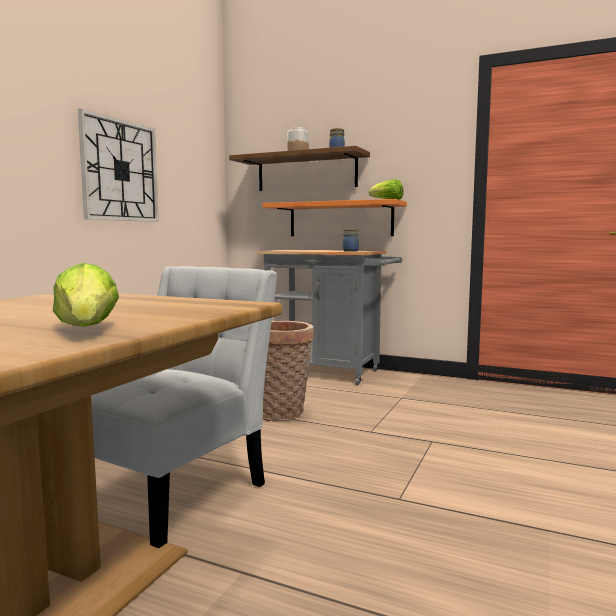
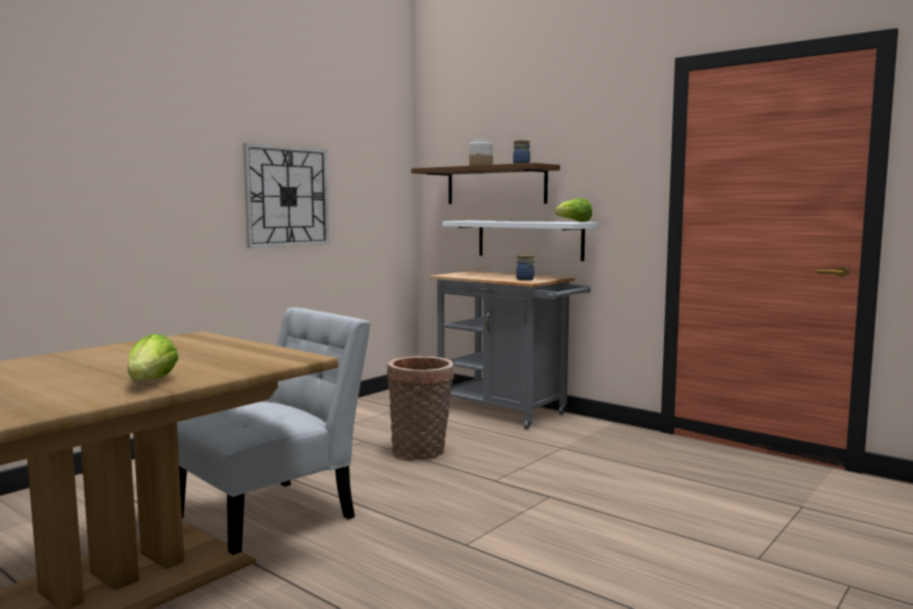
camera: 15 degrees right, 0 degrees up
orange shelf [262,199,407,236] -> white shelf [442,221,598,261]

